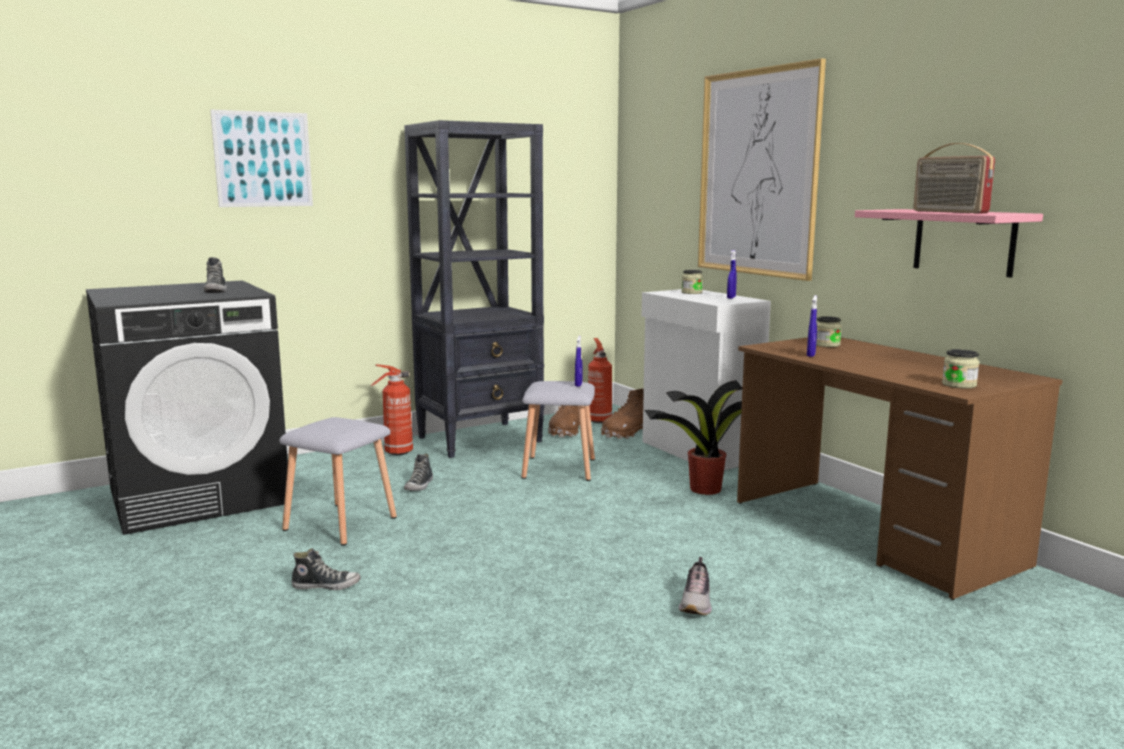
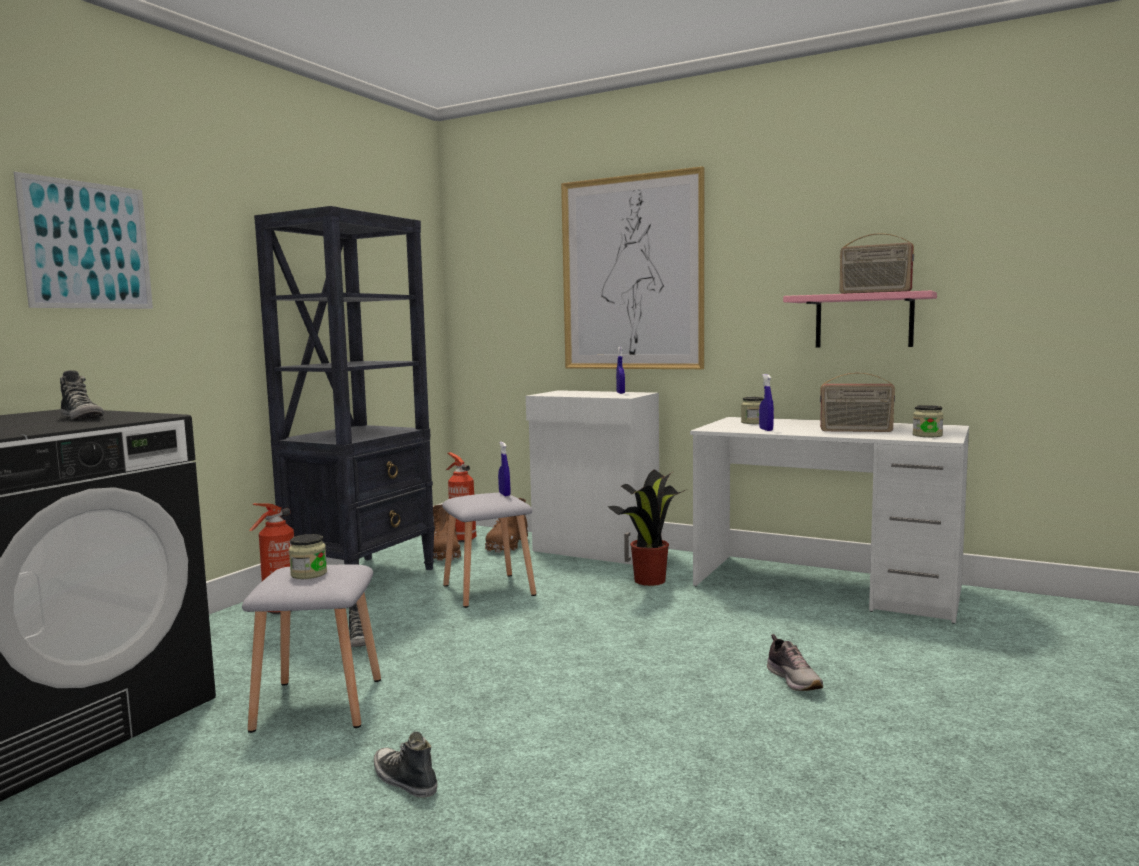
camera: 30 degrees left, 5 degrees down
shoe [291,548,361,590] -> shoe turned 105 degrees counterclockwise [374,732,437,798]
jar [682,270,703,294] -> jar moved to [289,534,327,579]
brown desk [737,337,1063,600] -> white desk [690,417,969,624]
none -> radio [820,373,895,432]

